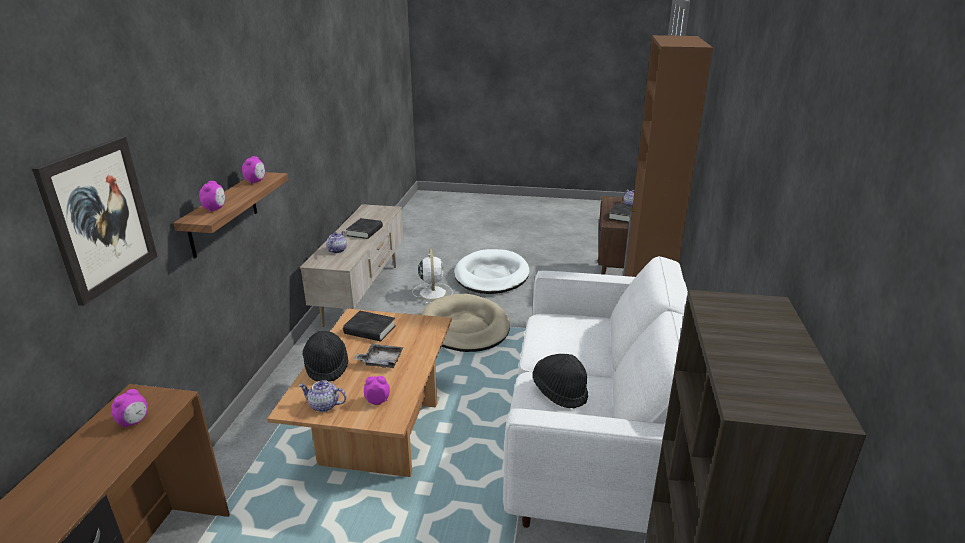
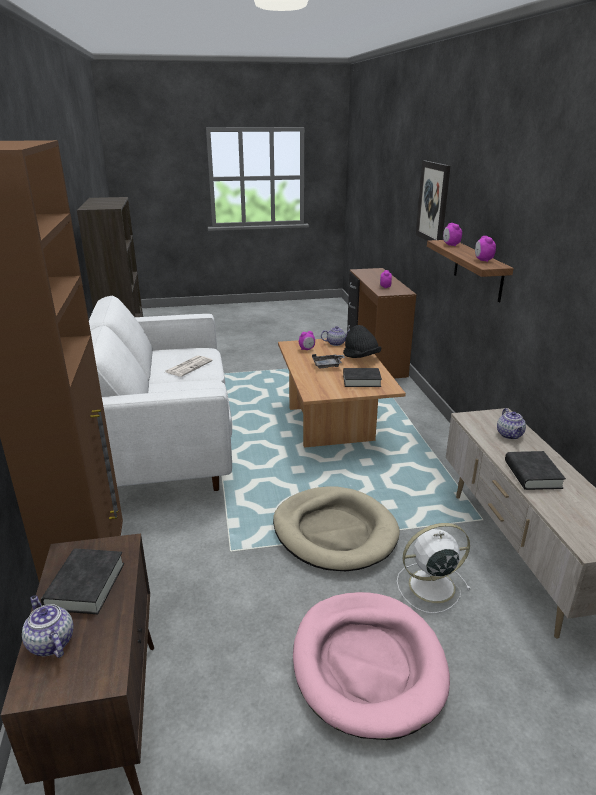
camera: 160 degrees right, 0 degrees up
white fan [412,249,453,304] -> white fan turned 105 degrees clockwise [397,523,471,614]
white dog bed [454,249,530,294] -> pink dog bed [293,592,450,740]
black hat [533,354,588,408] -> newspaper [166,355,213,377]

